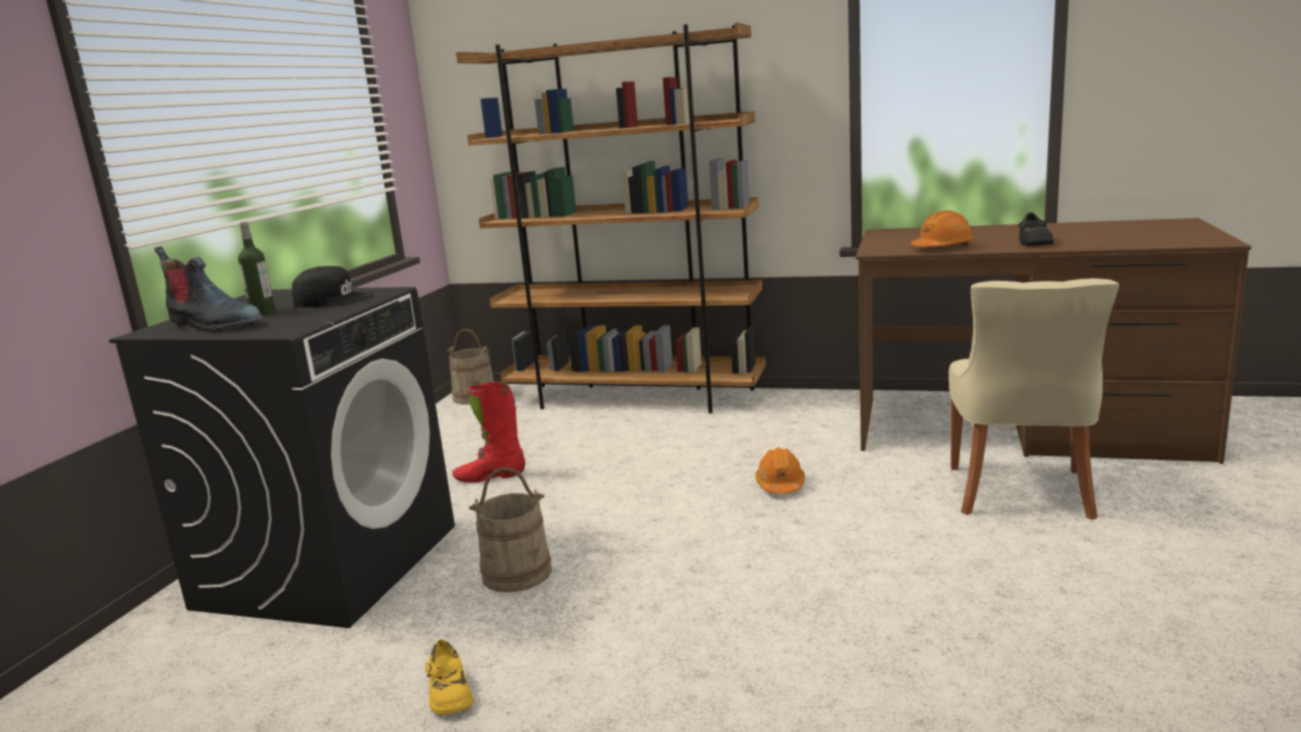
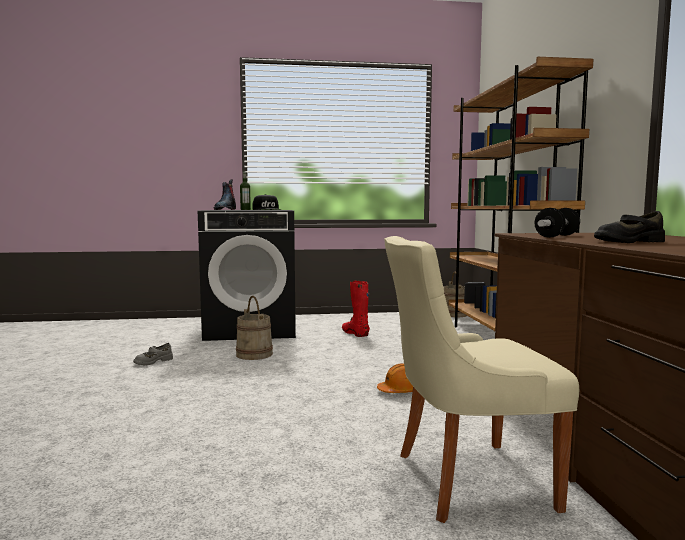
camera: 65 degrees right, 10 degrees down
yellow shoe [425,640,473,715] -> grey shoe [133,343,173,365]
orange hard hat [911,210,975,247] -> dumbbell [534,208,580,238]

